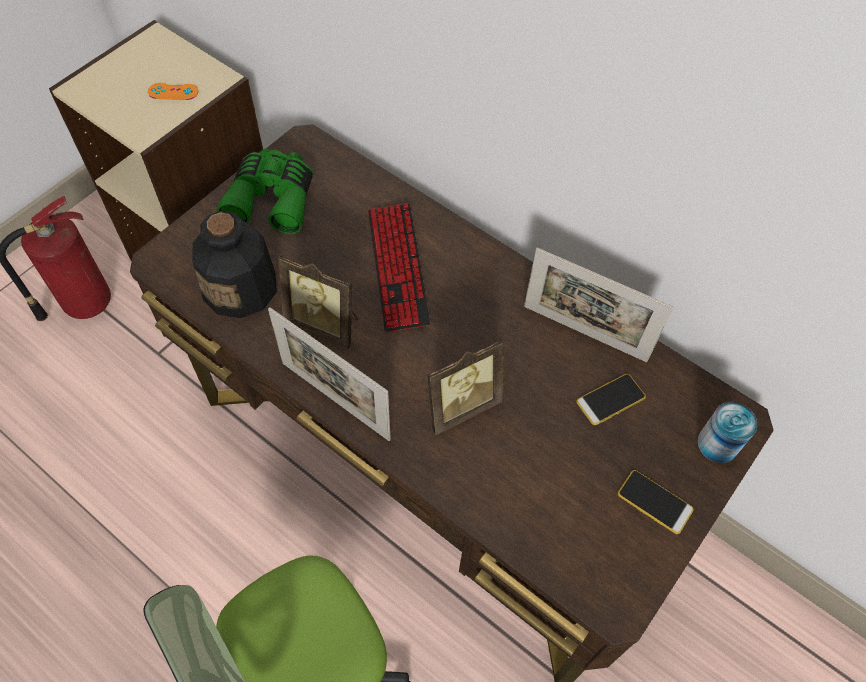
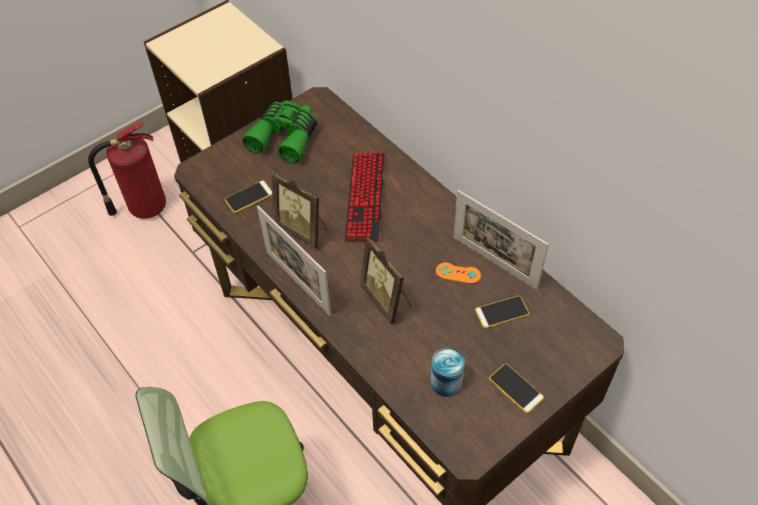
camera: 15 degrees right, 5 degrees down
orange game controller [148,83,198,100] -> orange game controller moved to [436,262,481,284]
bottle [192,211,277,318] -> phone [225,180,272,213]
picture frame [425,338,504,436] -> picture frame turned 75 degrees clockwise [360,236,411,324]
can [697,402,757,463] -> can moved to [431,347,465,397]

